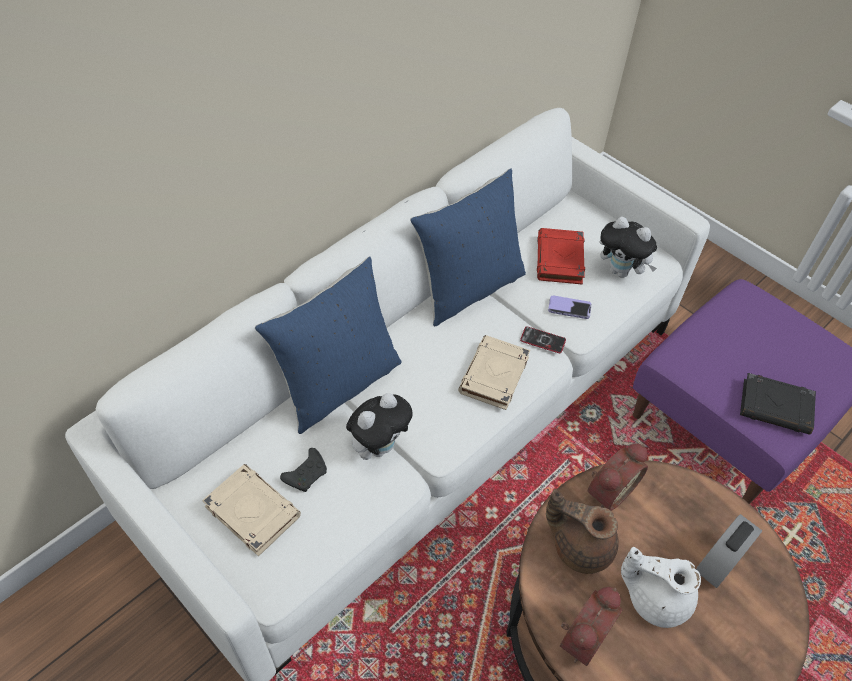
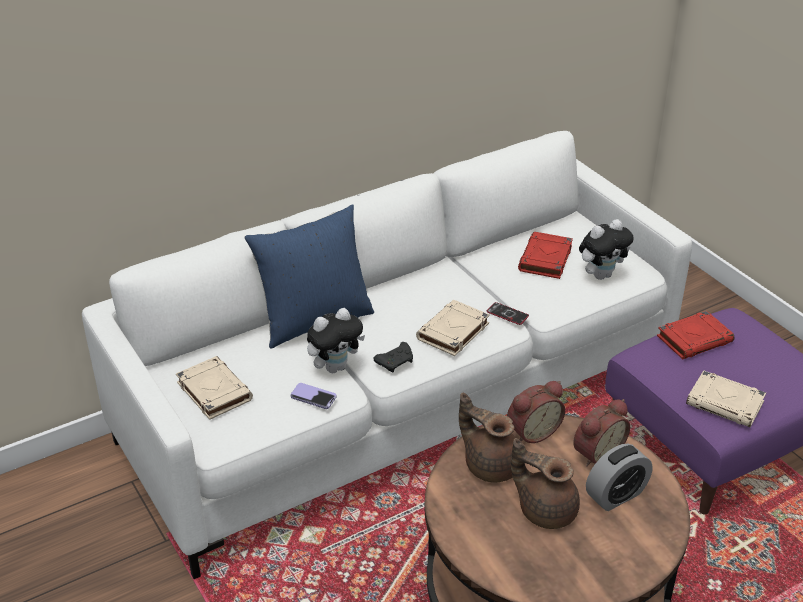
camera: 15 degrees right, 15 degrees down
black game controller [280,448,327,492] -> black game controller moved to [374,342,413,372]
blue pillow [410,168,526,327] -> none
phone [548,295,592,319] -> phone moved to [290,383,337,409]
alarm clock [560,587,622,666] -> alarm clock moved to [573,399,630,467]
plush toy [600,216,657,278] -> plush toy turned 75 degrees counterclockwise [579,219,634,280]
white teapot [621,547,701,628] -> brown teapot [511,438,580,529]
black book [740,373,816,435] -> beige book [686,370,766,427]
none -> red book [657,311,734,359]

